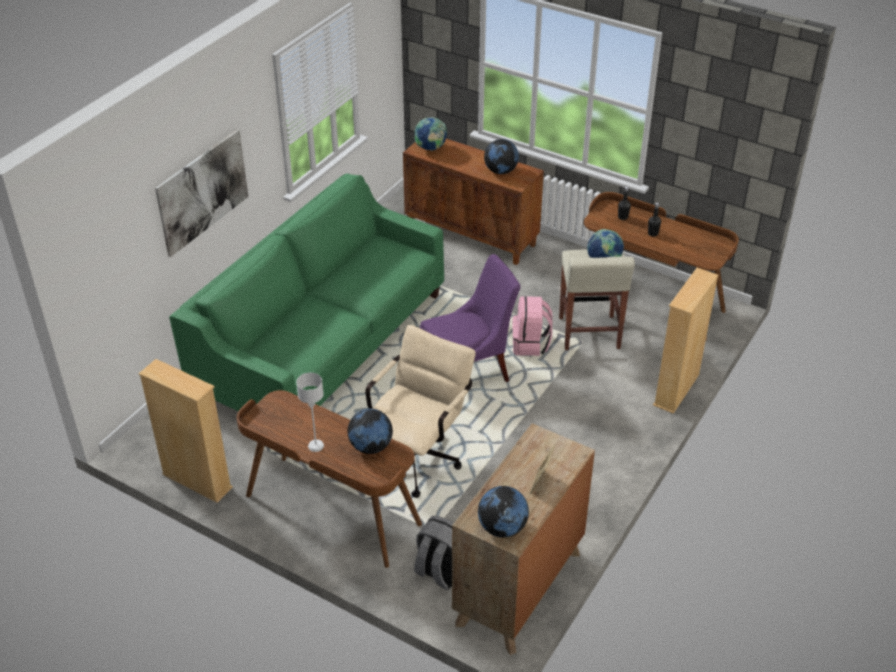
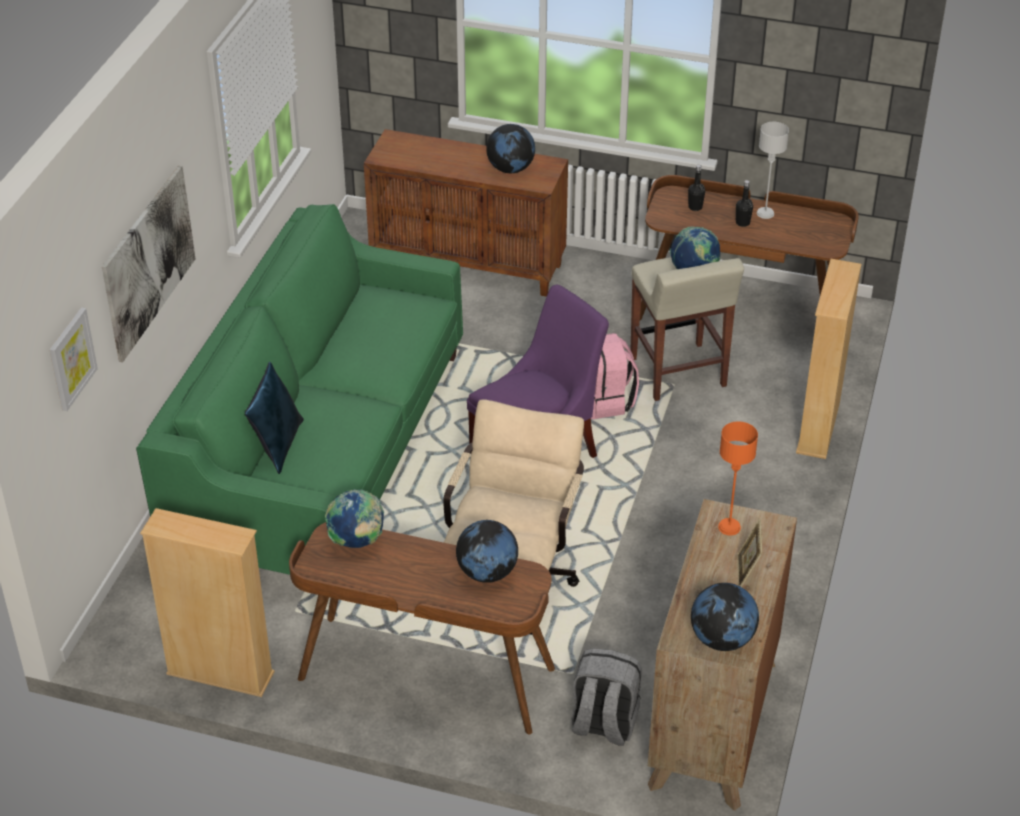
camera: 15 degrees left, 0 degrees up
grey table lamp [296,373,324,452] -> grey table lamp moved to [757,122,789,219]
globe [414,117,447,151] -> globe moved to [325,489,384,548]
none -> picture [49,307,98,411]
none -> blue pillow [245,362,304,474]
none -> orange table lamp [718,421,758,535]

